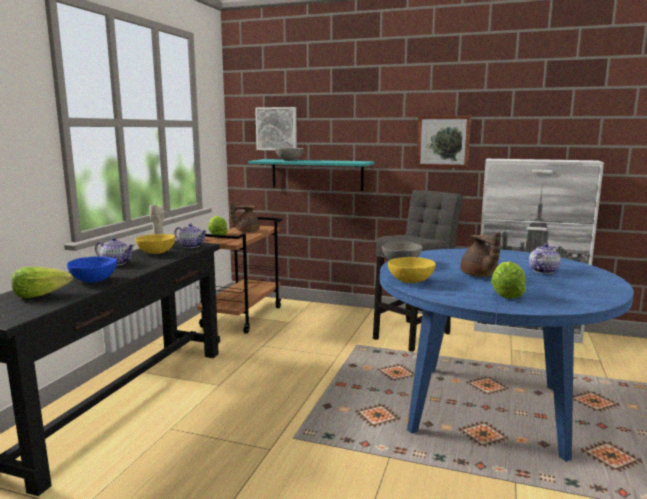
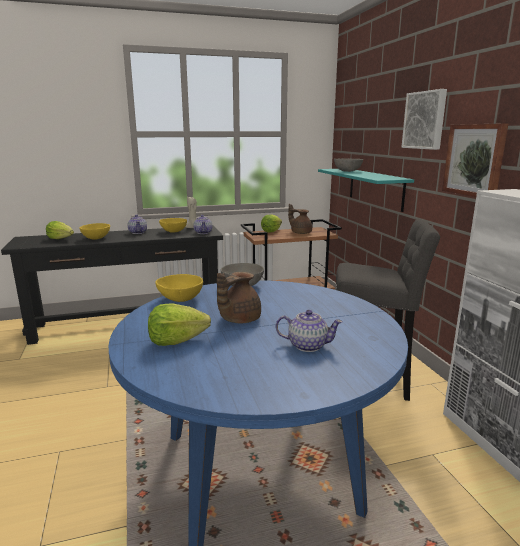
camera: 55 degrees right, 5 degrees up
blue bowl [67,256,117,282] -> yellow bowl [79,223,110,240]
picture [255,107,297,150] -> picture moved to [401,89,447,150]

